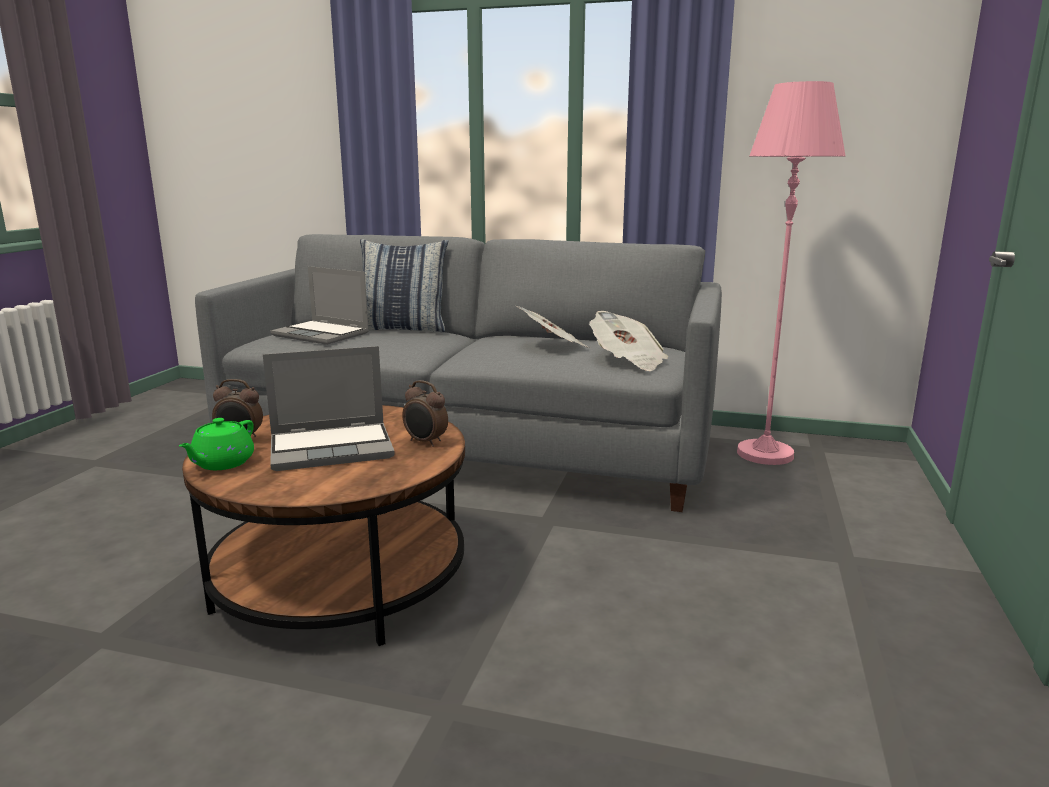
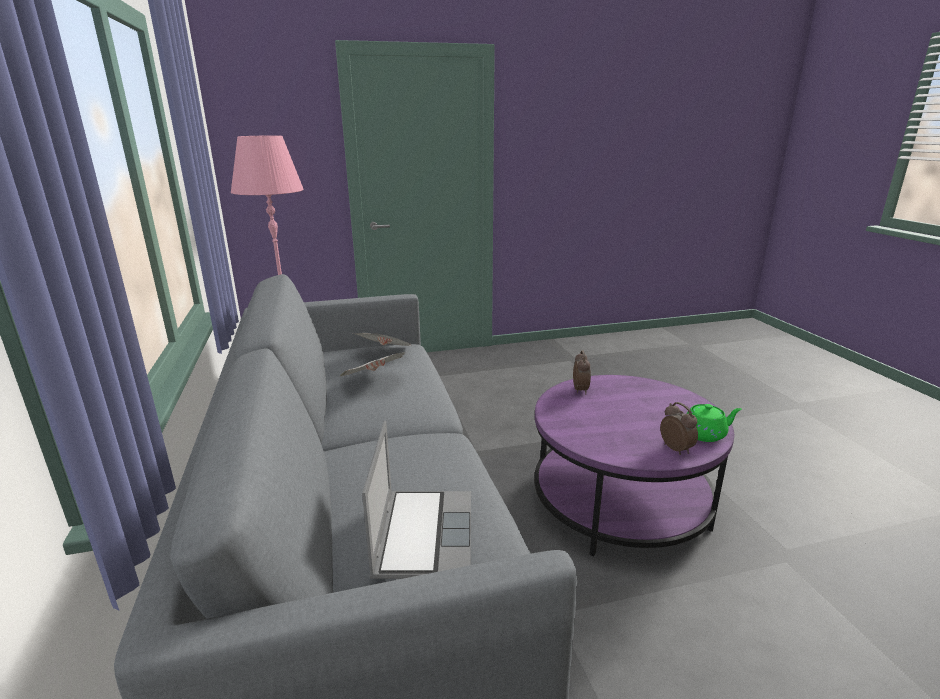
camera: 120 degrees left, 5 degrees up
brown coffee table [182,405,465,646] -> purple coffee table [534,375,734,556]
laptop [263,346,395,471] -> none
pillow [360,239,448,332] -> none

